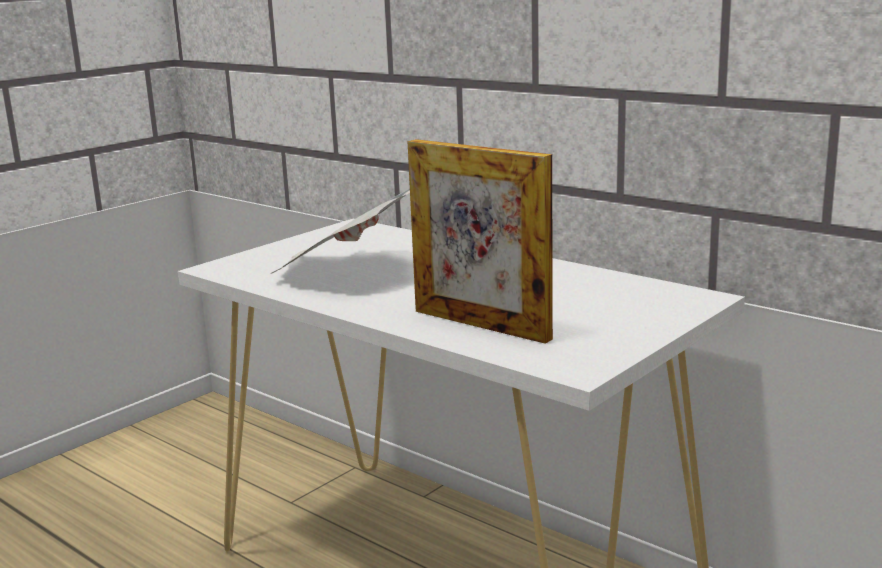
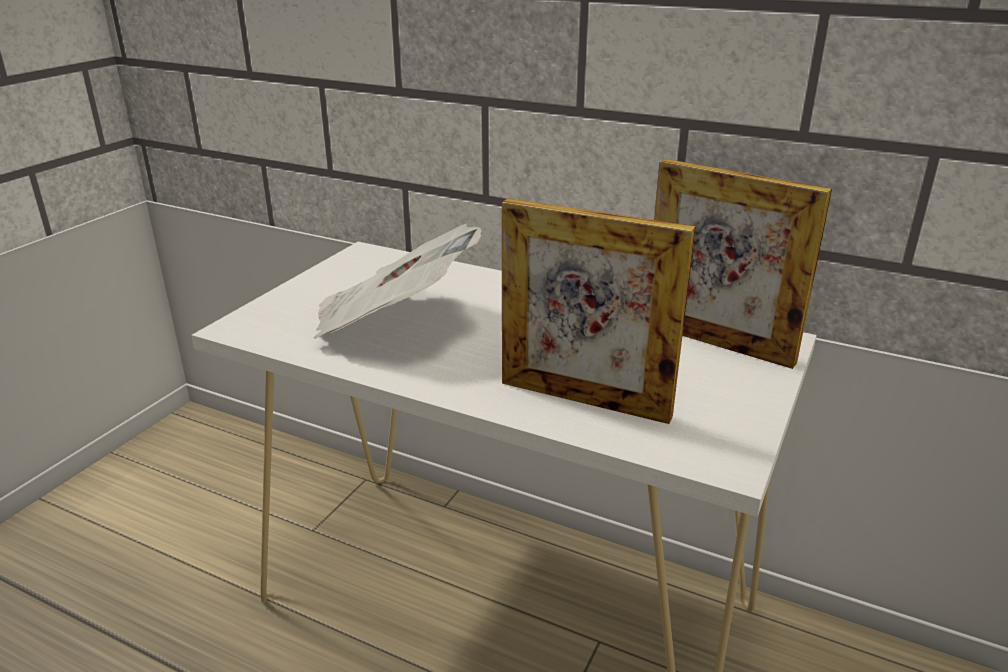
camera: 15 degrees left, 10 degrees up
none -> picture frame [654,159,832,369]

